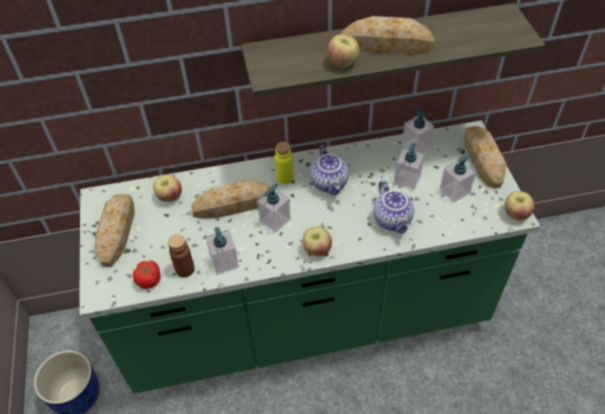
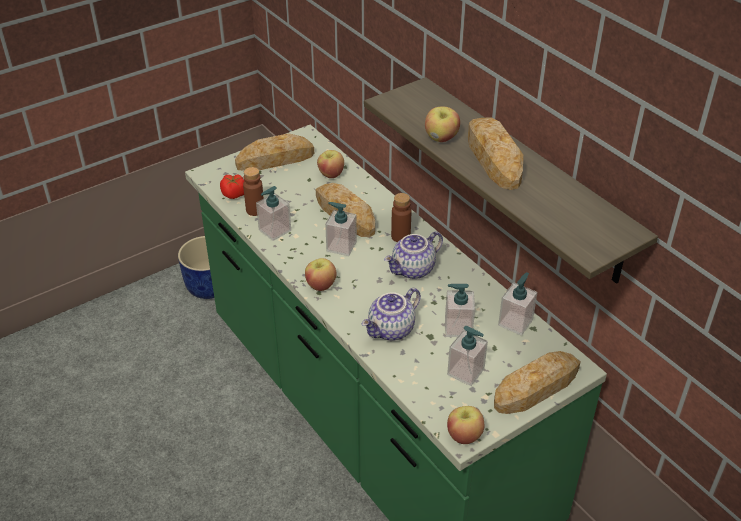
camera: 65 degrees right, 10 degrees down
yellow bottle [275,142,294,184] -> brown bottle [391,193,411,242]

